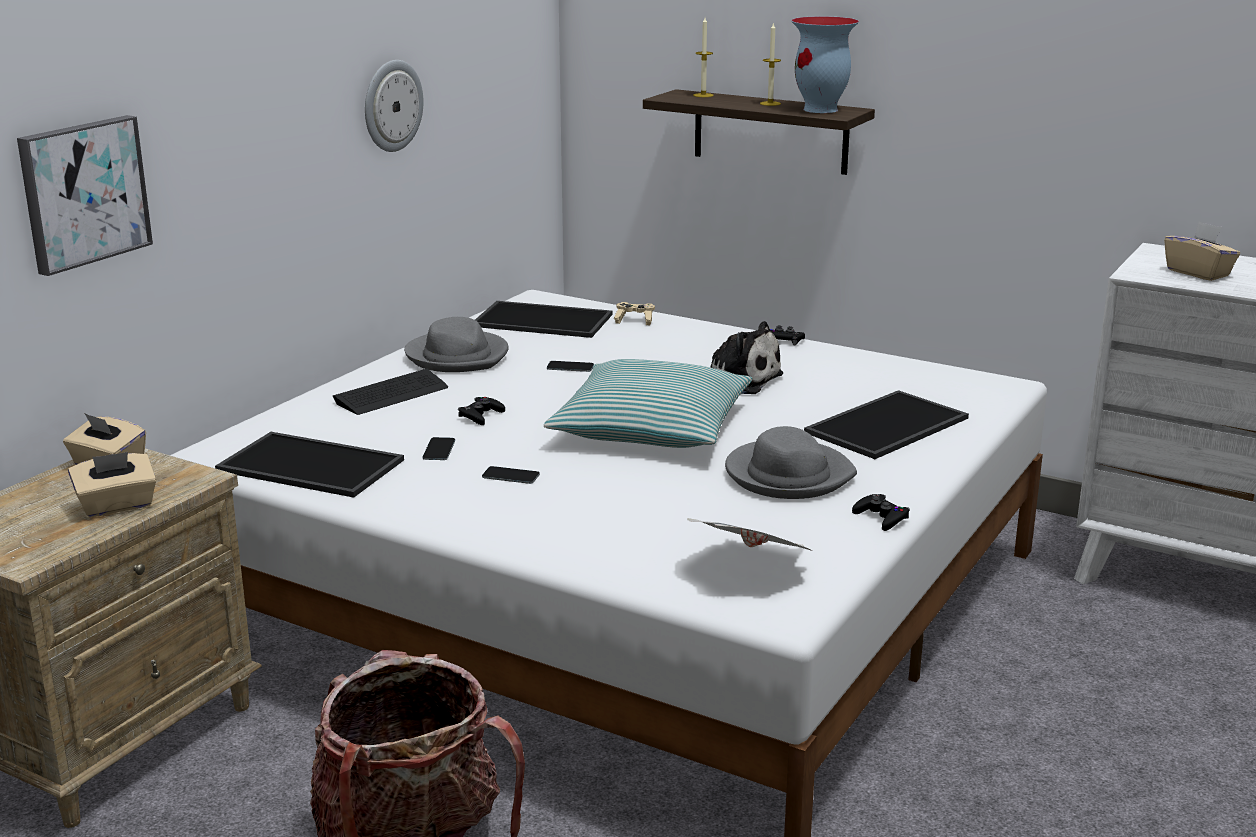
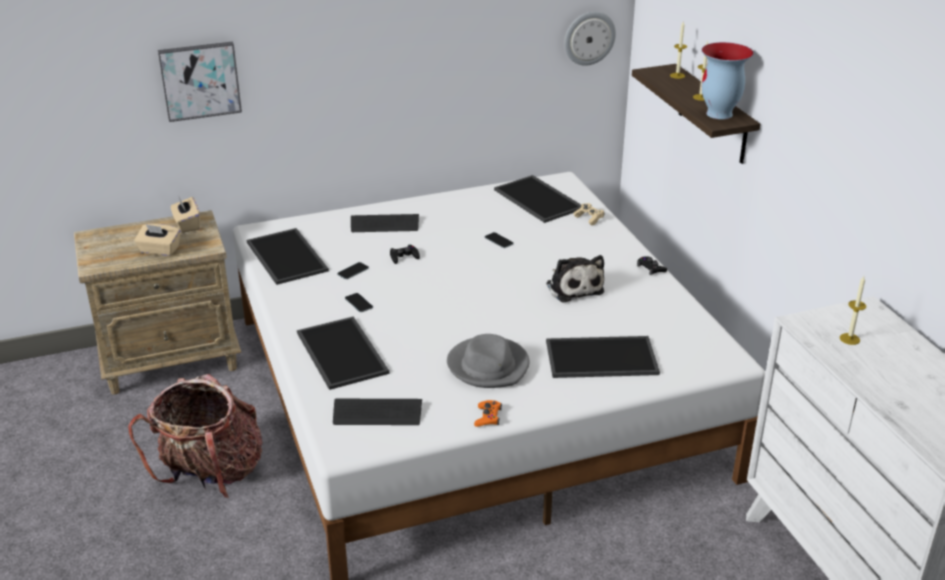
camera: 40 degrees right, 10 degrees up
wall clock [365,60,423,152] -> wall clock moved to [564,11,616,66]
grey hat [404,317,509,372] -> none
pillow [544,359,752,448] -> none
newspaper [687,518,813,551] -> keyboard [333,399,422,425]
black game controller [852,494,910,531] -> orange game controller [474,400,502,427]
beige tissue box [1164,221,1240,281] -> candle [840,276,866,345]
none -> tray [297,316,389,390]

